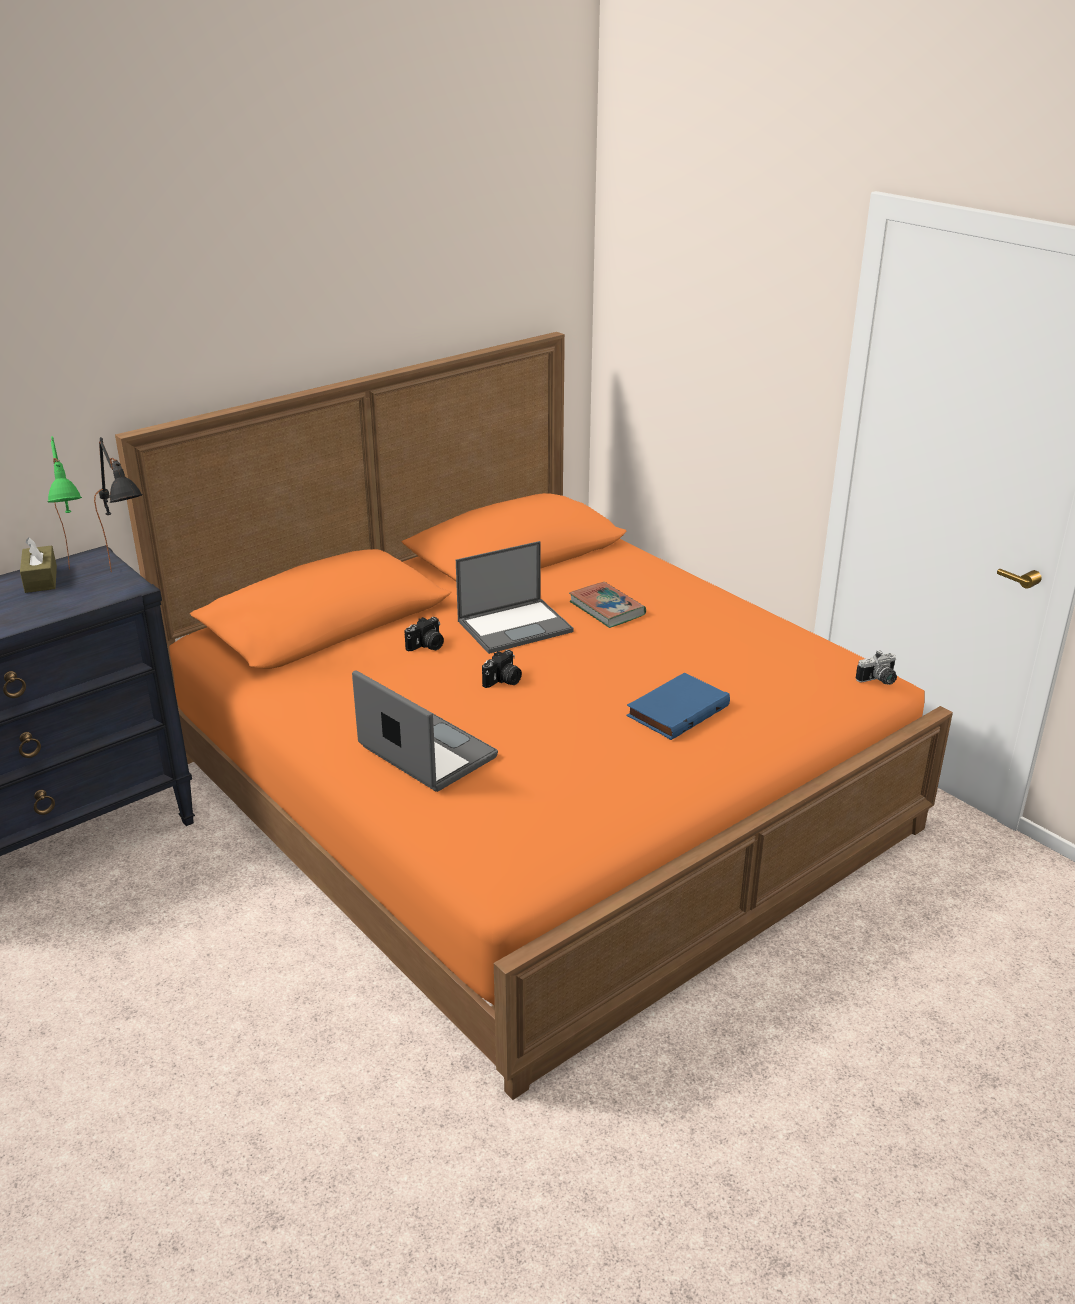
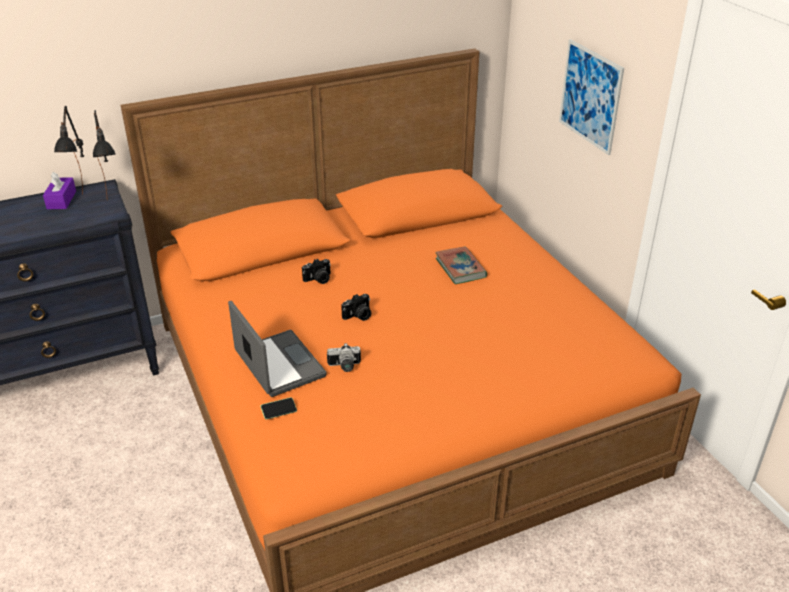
camera: 15 degrees right, 5 degrees up
brown tissue box [20,537,57,593] -> purple tissue box [43,172,76,209]
green table lamp [48,436,82,570] -> black table lamp [54,106,84,195]
laptop [456,541,574,654] -> none
blue book [627,672,730,740] -> none
camera [856,650,897,685] -> camera moved to [327,343,361,372]
none -> phone [260,397,297,419]
none -> picture [559,39,624,155]

